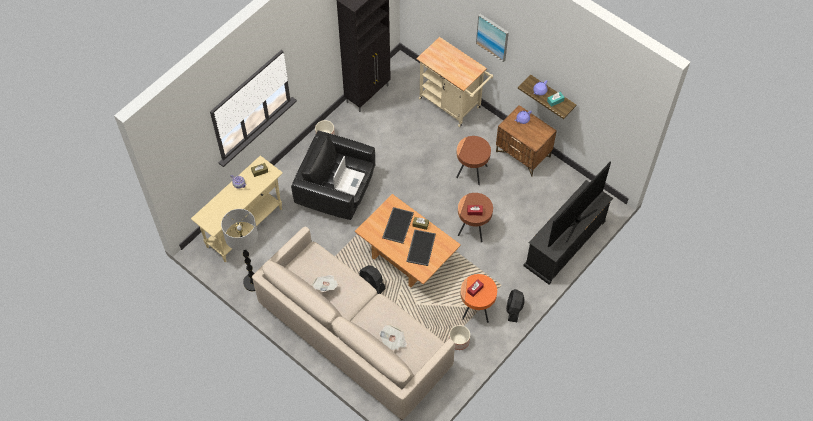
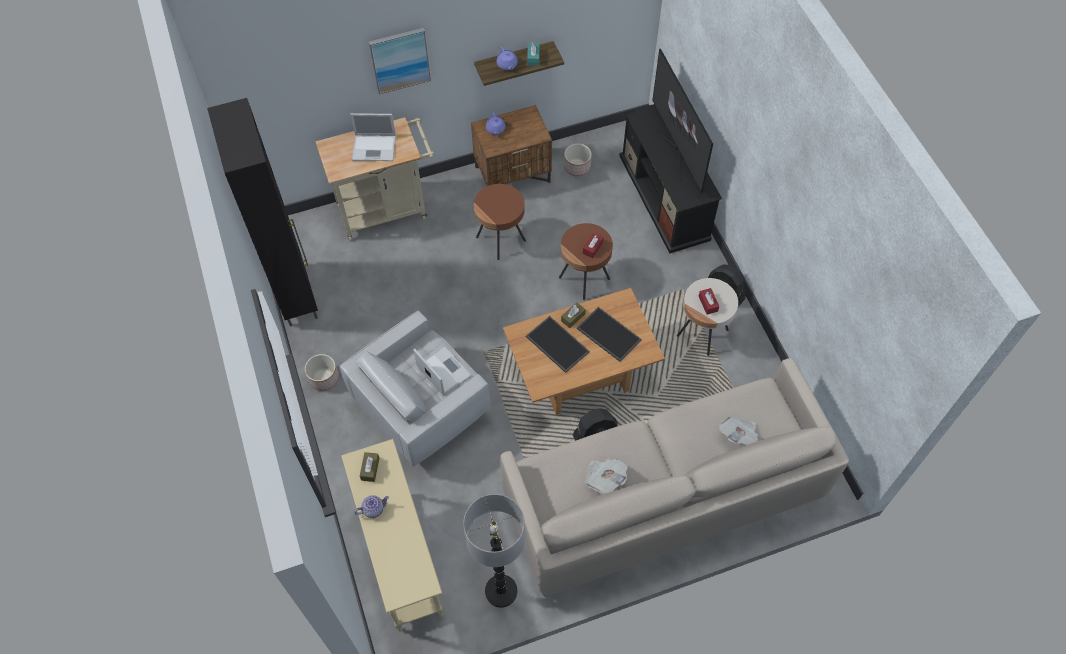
camera: 60 degrees left, 0 degrees up
black armchair [291,130,375,220] -> white armchair [339,311,490,466]
planter [449,325,470,350] -> planter moved to [564,144,591,177]
orange side table [460,274,497,323] -> beige side table [677,278,738,356]
none -> laptop [350,113,396,161]

